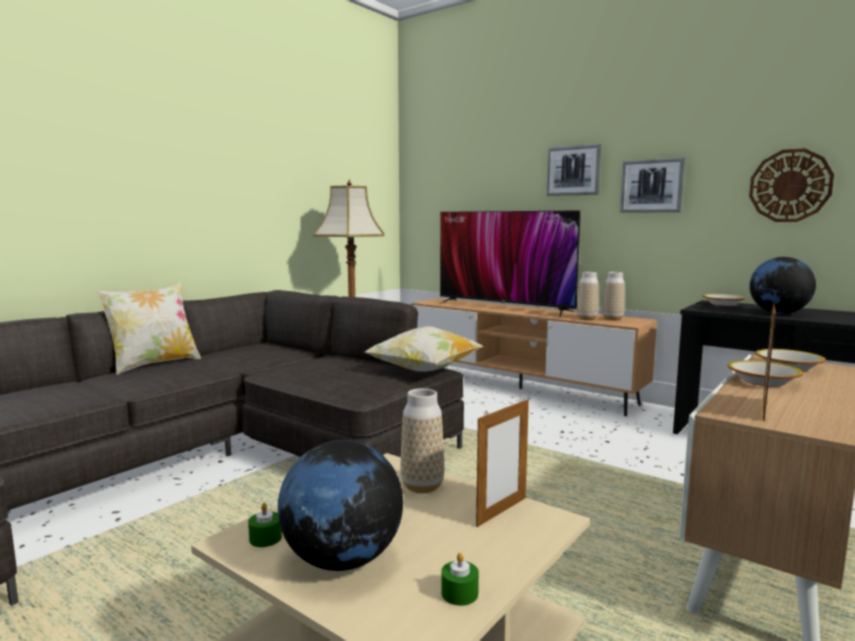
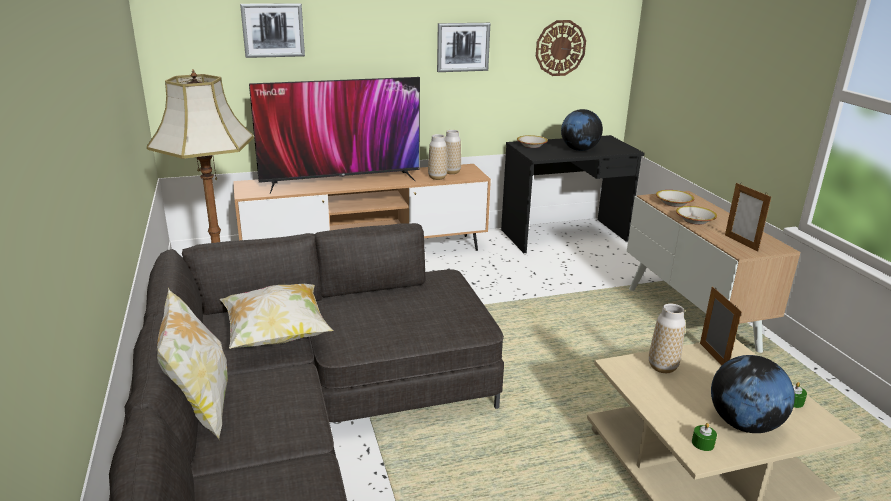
camera: 55 degrees left, 15 degrees up
pillow [365,326,484,372] -> pillow moved to [220,284,333,349]
picture [546,144,601,196] -> picture moved to [240,3,305,58]

